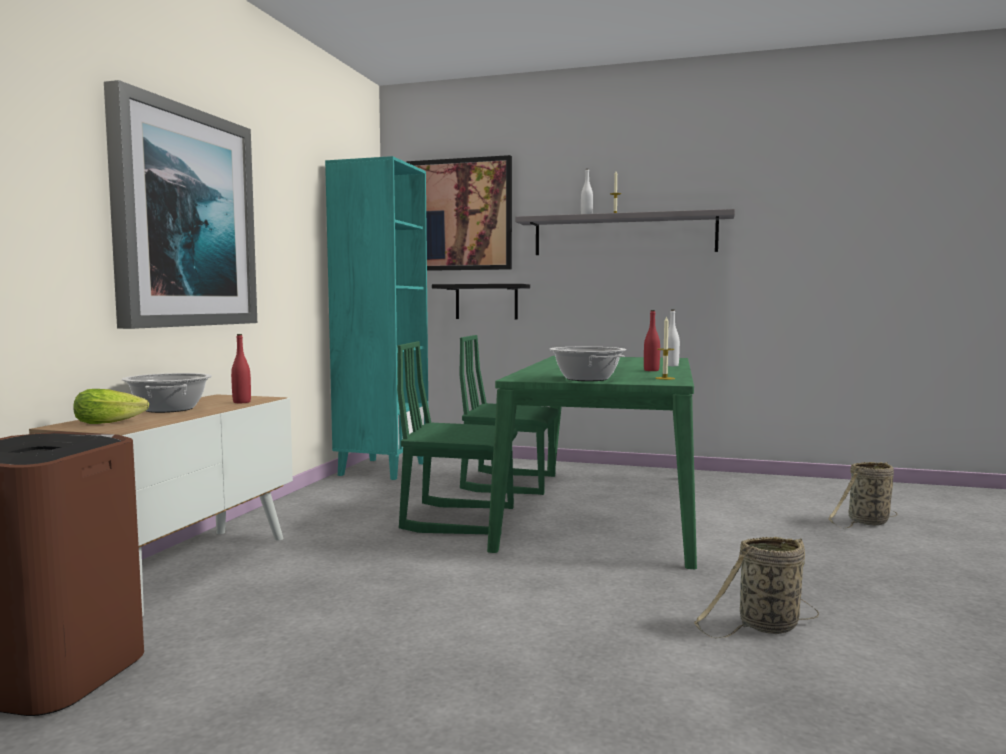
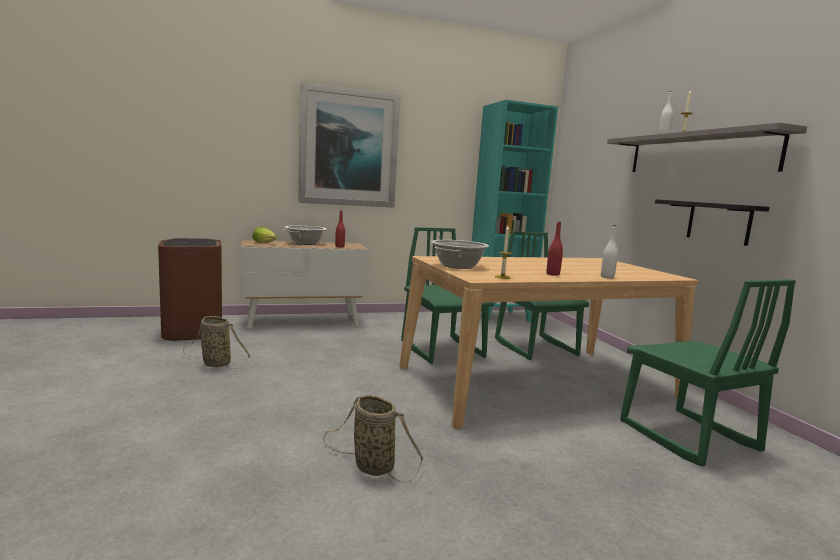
camera: 55 degrees right, 5 degrees up
picture [406,155,512,271] -> none
black shelf [432,284,530,319] -> black shelf moved to [655,199,770,246]
green dining table [487,356,697,569] -> beige dining table [399,256,698,429]
basket [828,462,898,528] -> basket moved to [183,316,251,369]
none -> green chair [620,279,796,466]

